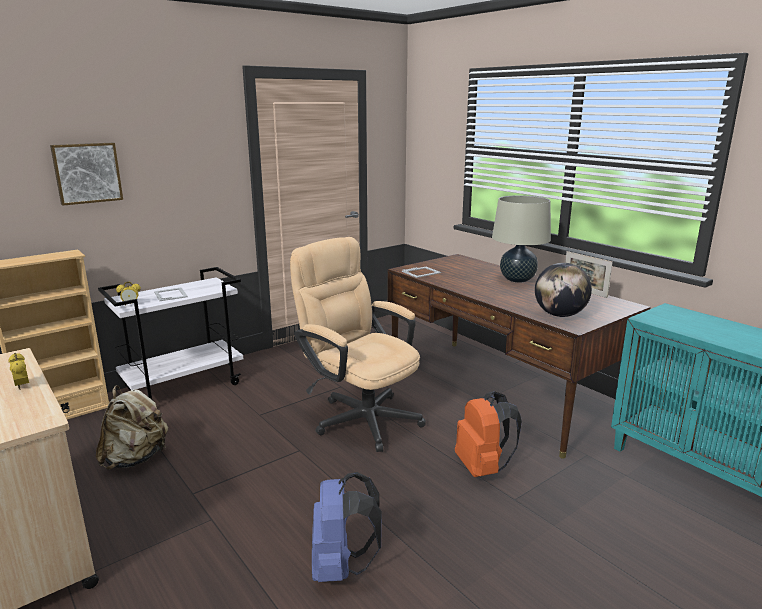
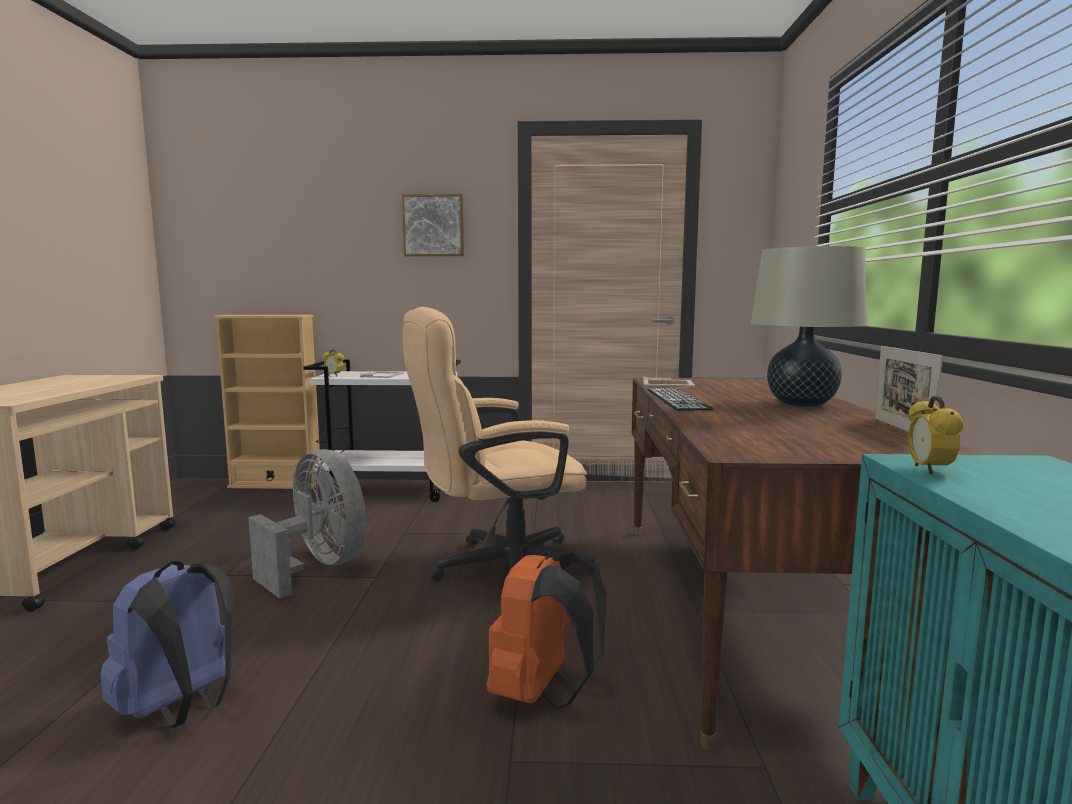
camera: 40 degrees right, 10 degrees down
alarm clock [8,353,29,390] -> alarm clock moved to [908,396,963,474]
picture [50,143,123,206] -> picture moved to [402,194,464,256]
beige backpack [96,385,168,470] -> none
beige office chair [290,237,426,452] -> beige office chair turned 105 degrees counterclockwise [402,307,601,581]
globe [535,263,592,317] -> none
none -> grey fan [248,449,366,599]
none -> keyboard [648,388,714,411]

